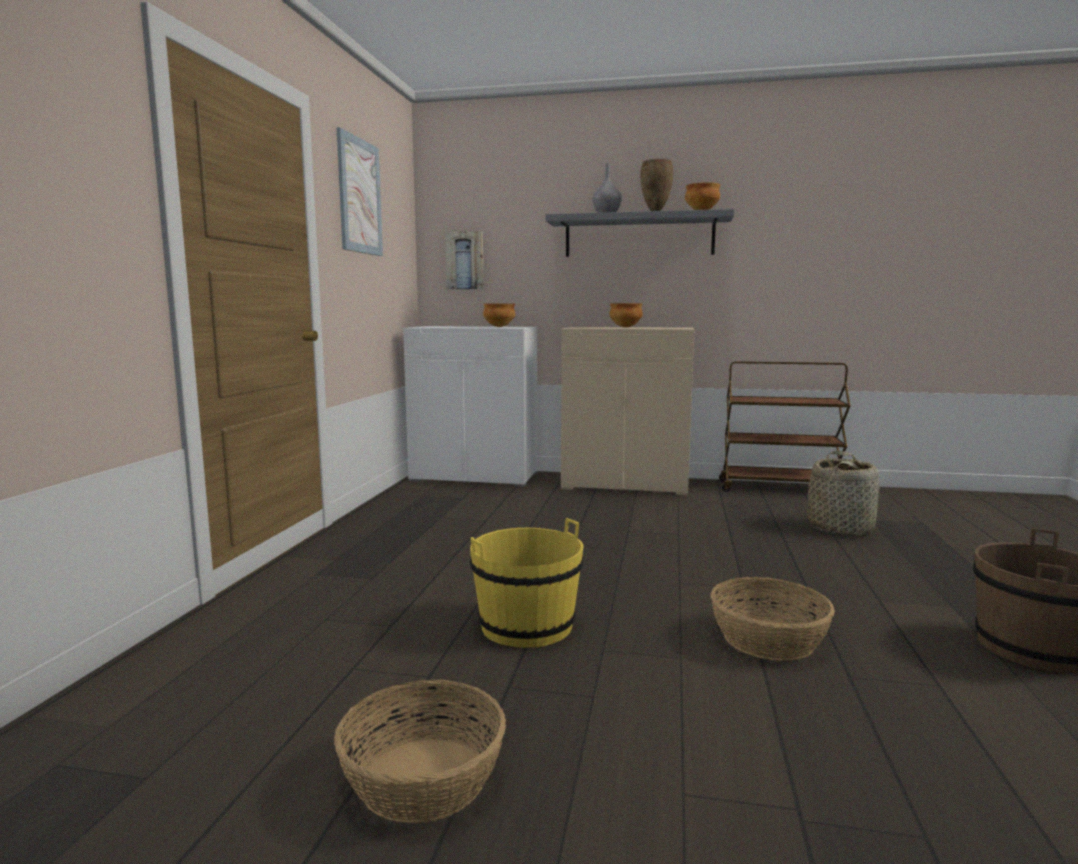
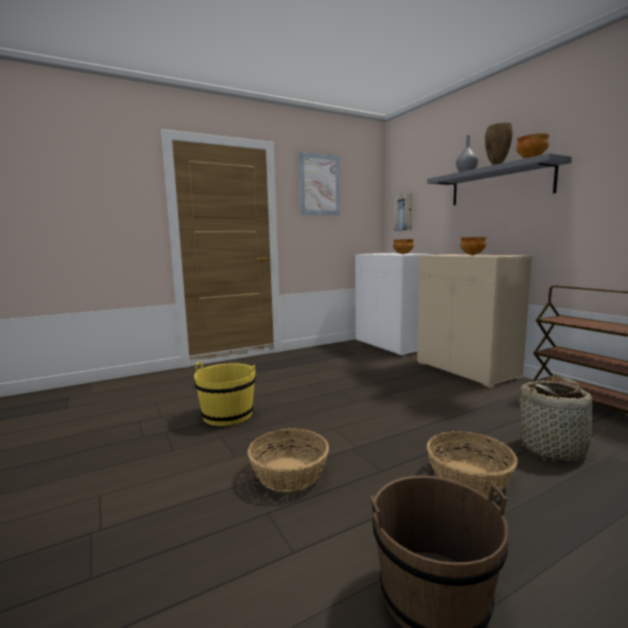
camera: 50 degrees right, 0 degrees up
basket [334,679,506,824] -> basket moved to [427,431,518,497]

